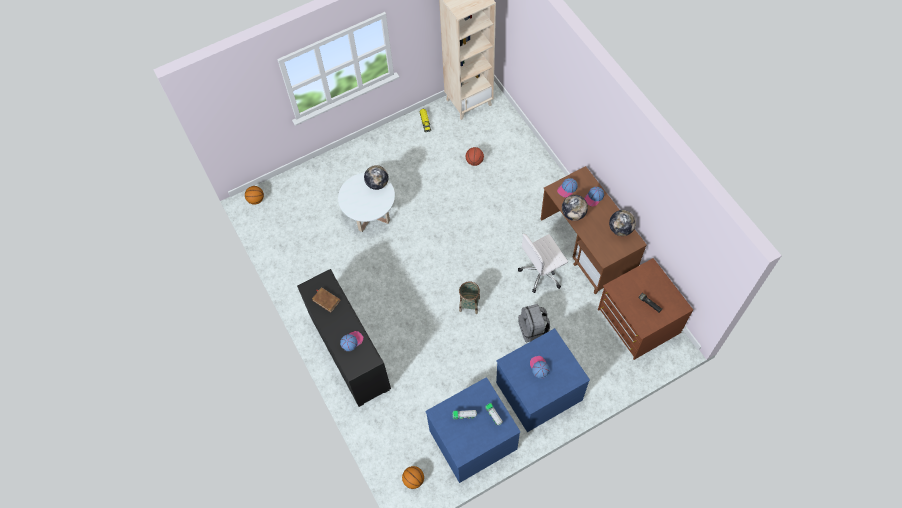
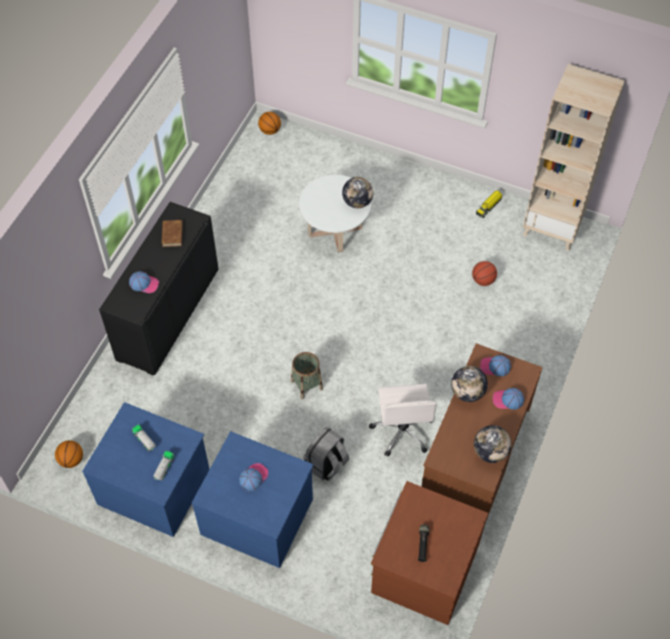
camera: 50 degrees right, 5 degrees down
white office chair [518,234,568,293] -> white office chair turned 120 degrees counterclockwise [369,384,437,456]

